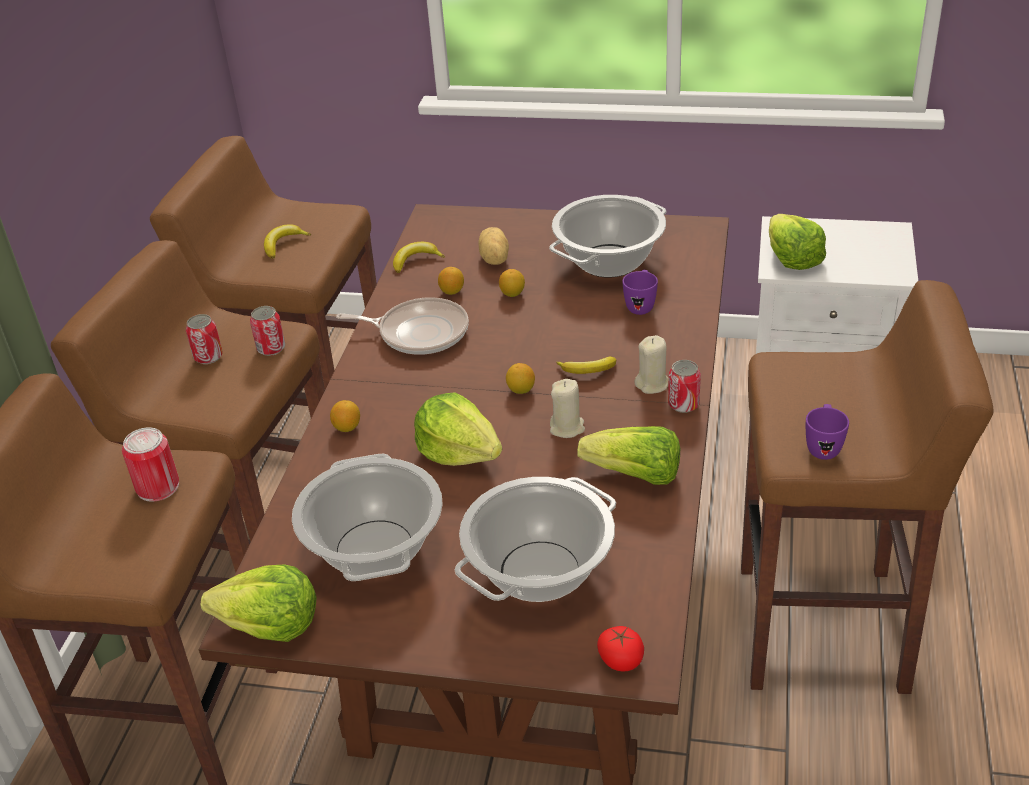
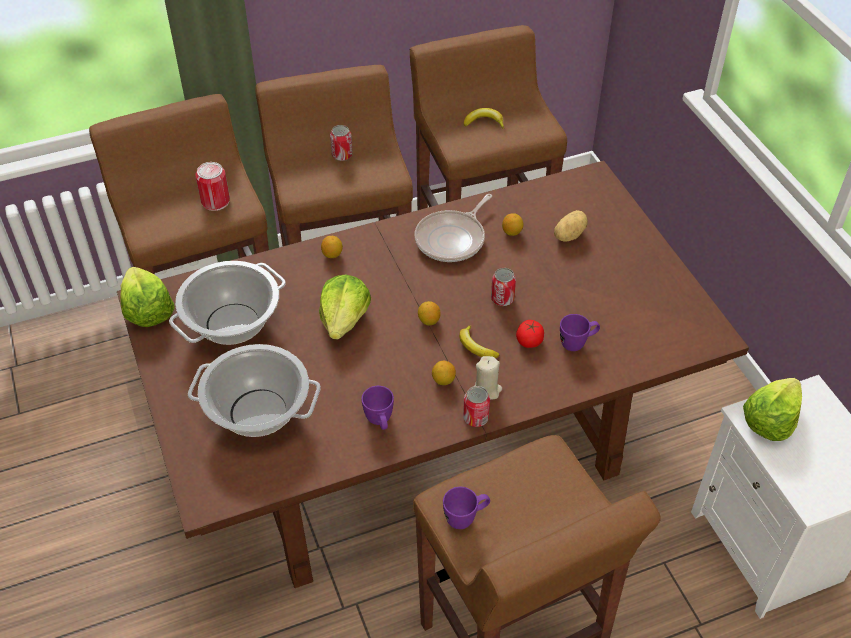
camera: 55 degrees right, 10 degrees up
can [250,306,285,356] -> can moved to [491,268,516,306]
frying pan [336,297,469,355] -> frying pan turned 60 degrees clockwise [415,194,492,262]
banana [393,242,445,273] -> none
lemon [499,269,525,297] -> lemon moved to [432,361,456,385]
cooking pot [549,195,666,277] -> none
beige candle [550,379,585,438] -> none
lettuce [577,426,680,485] -> purple mug [361,386,394,430]
tomato [597,626,644,672] -> tomato moved to [516,320,544,348]

